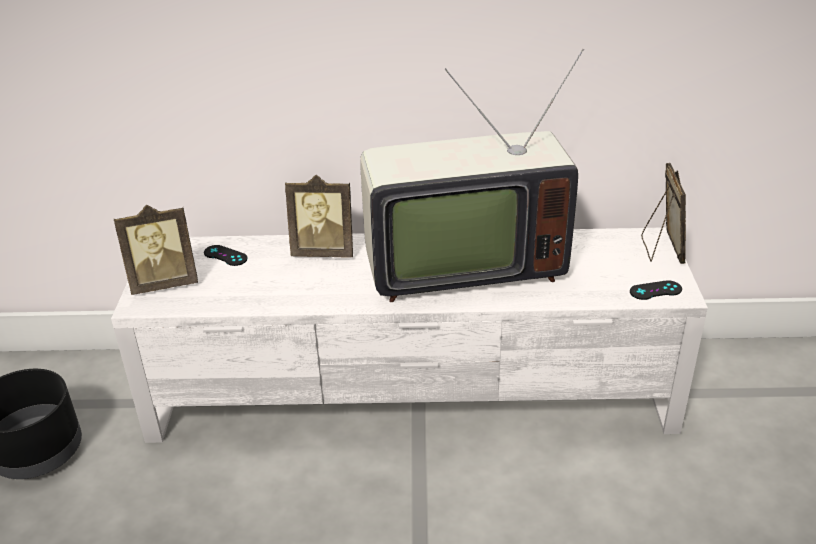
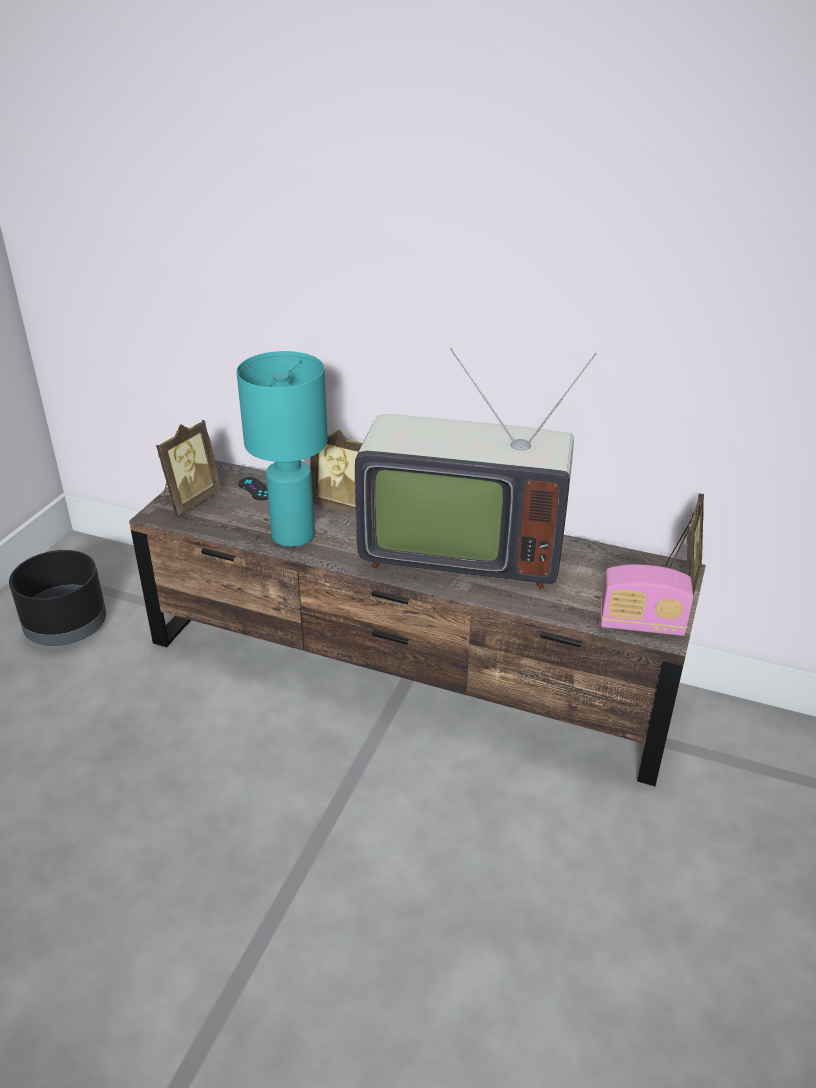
camera: 20 degrees right, 0 degrees up
white tv stand [111,227,708,443] -> brown tv stand [129,460,706,786]
picture frame [114,205,198,295] -> picture frame turned 60 degrees counterclockwise [156,420,222,516]
black game controller [630,280,682,300] -> radio [601,564,693,636]
none -> turquoise table lamp [237,351,328,547]

